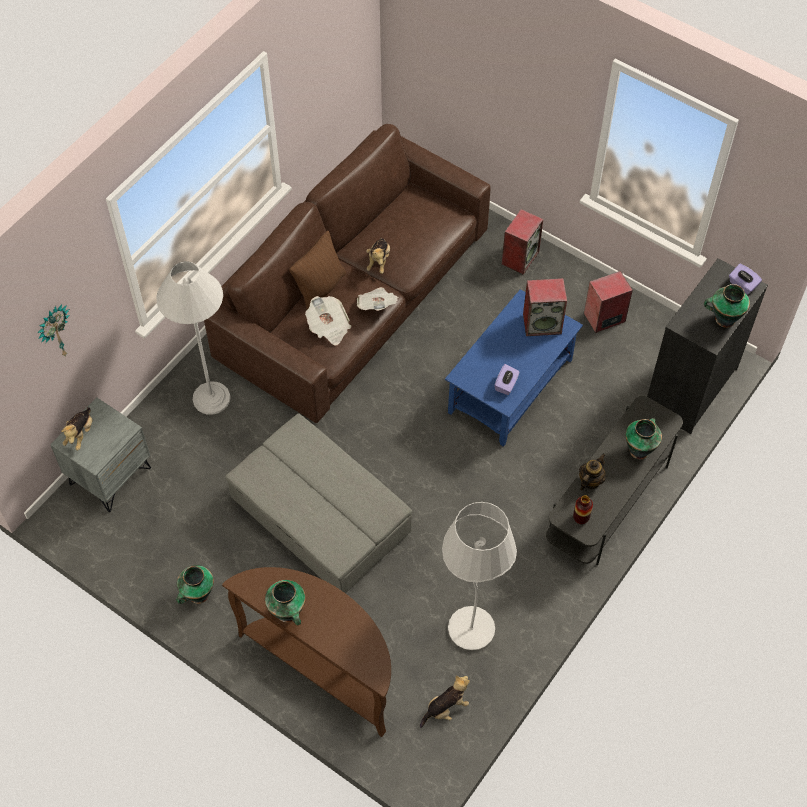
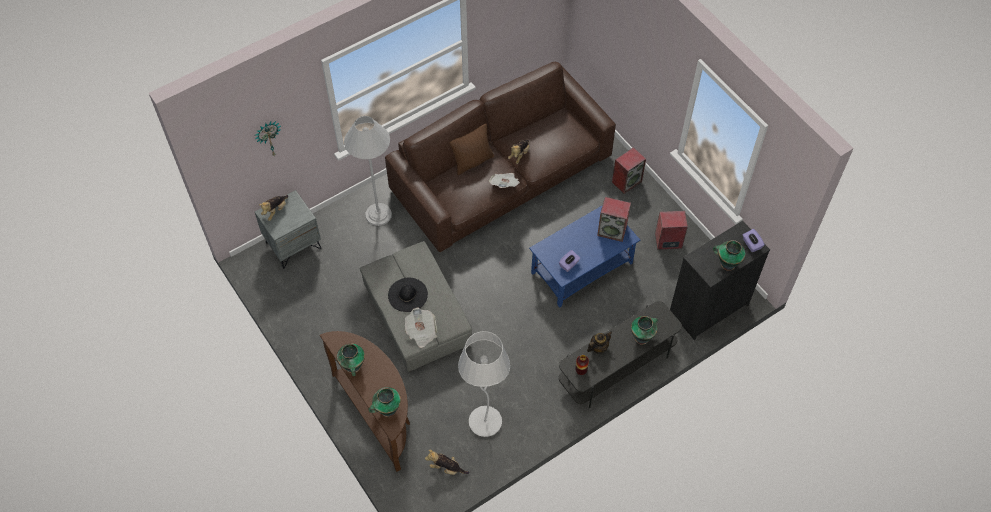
camera: 20 degrees right, 0 degrees up
vase [176,565,214,604] -> vase moved to [368,387,401,417]
newspaper [305,296,351,346] -> newspaper moved to [405,308,437,348]
plush toy [420,675,470,728] -> plush toy turned 150 degrees counterclockwise [425,450,469,475]
none -> black hat [388,278,428,312]

